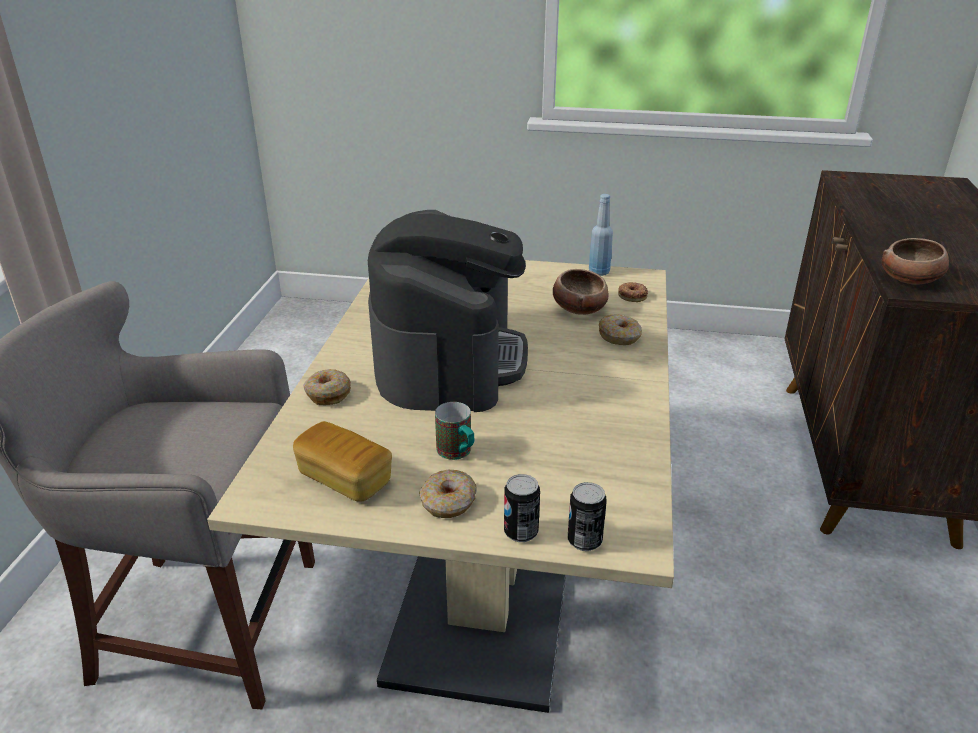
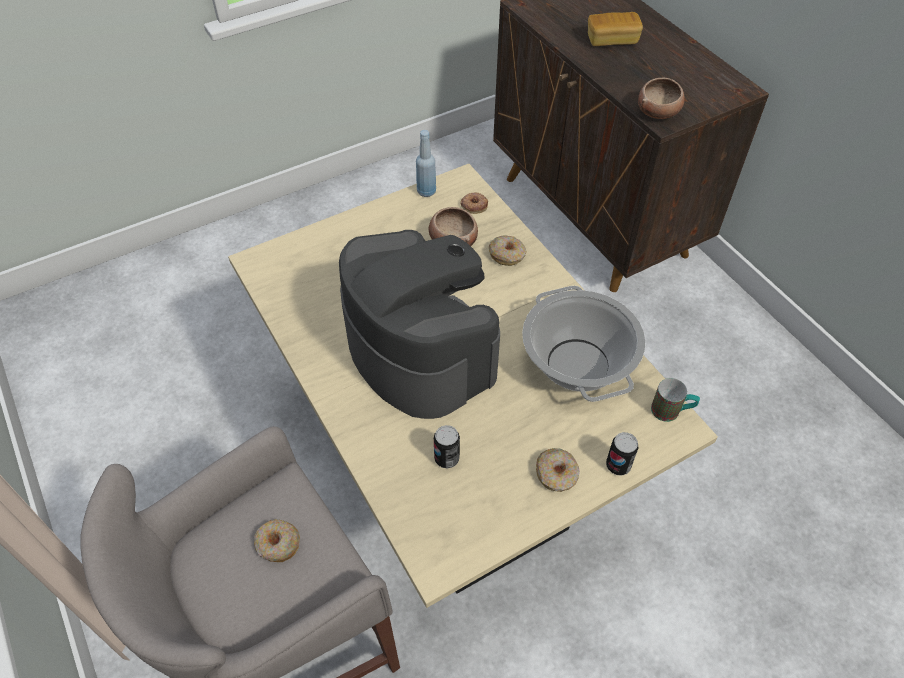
camera: 40 degrees left, 20 degrees up
bread [293,421,392,501] -> bread moved to [588,12,643,46]
donut [303,369,351,405] -> donut moved to [254,519,300,562]
mug [435,402,475,460] -> mug moved to [651,378,700,422]
can [568,482,607,551] -> can moved to [434,425,460,468]
none -> cooking pot [522,286,646,402]

